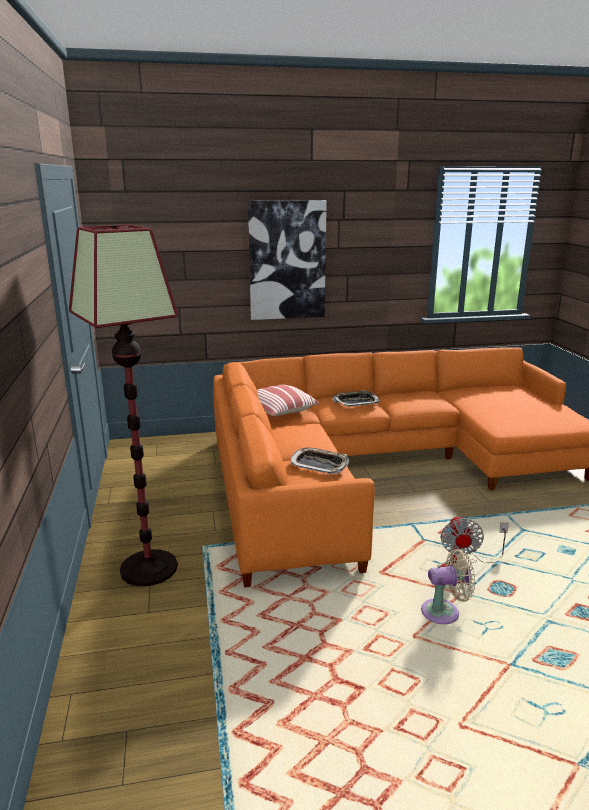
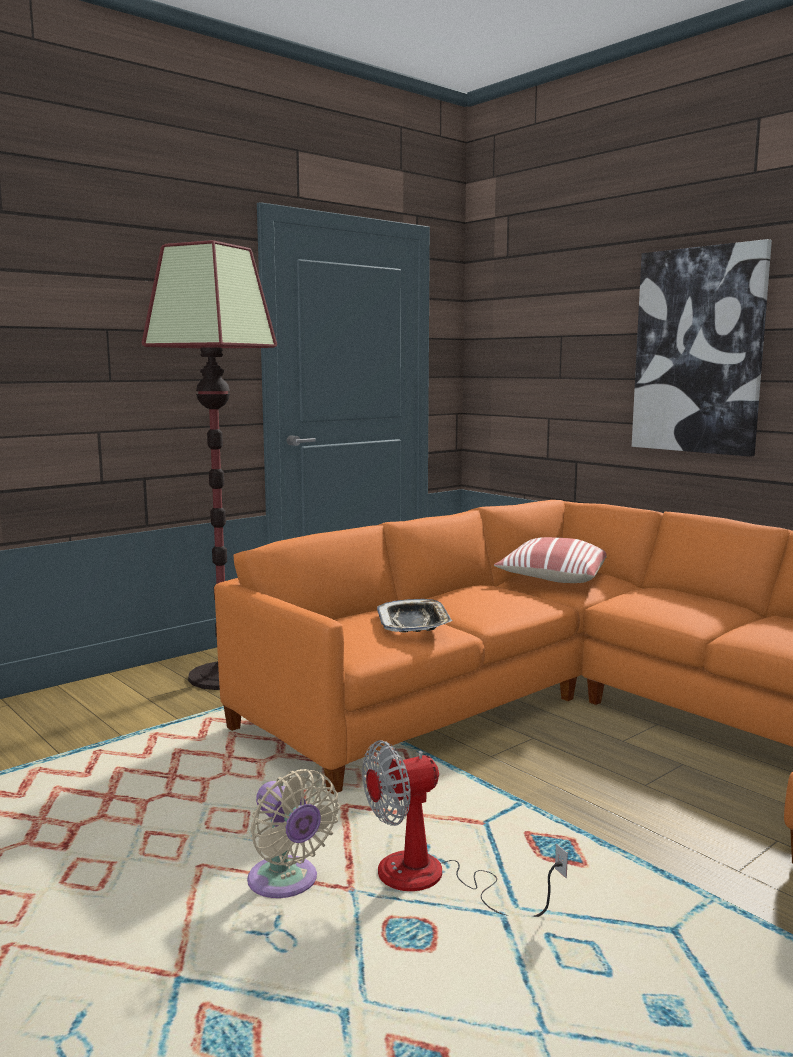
camera: 60 degrees right, 10 degrees down
tray [333,390,380,406] -> none

